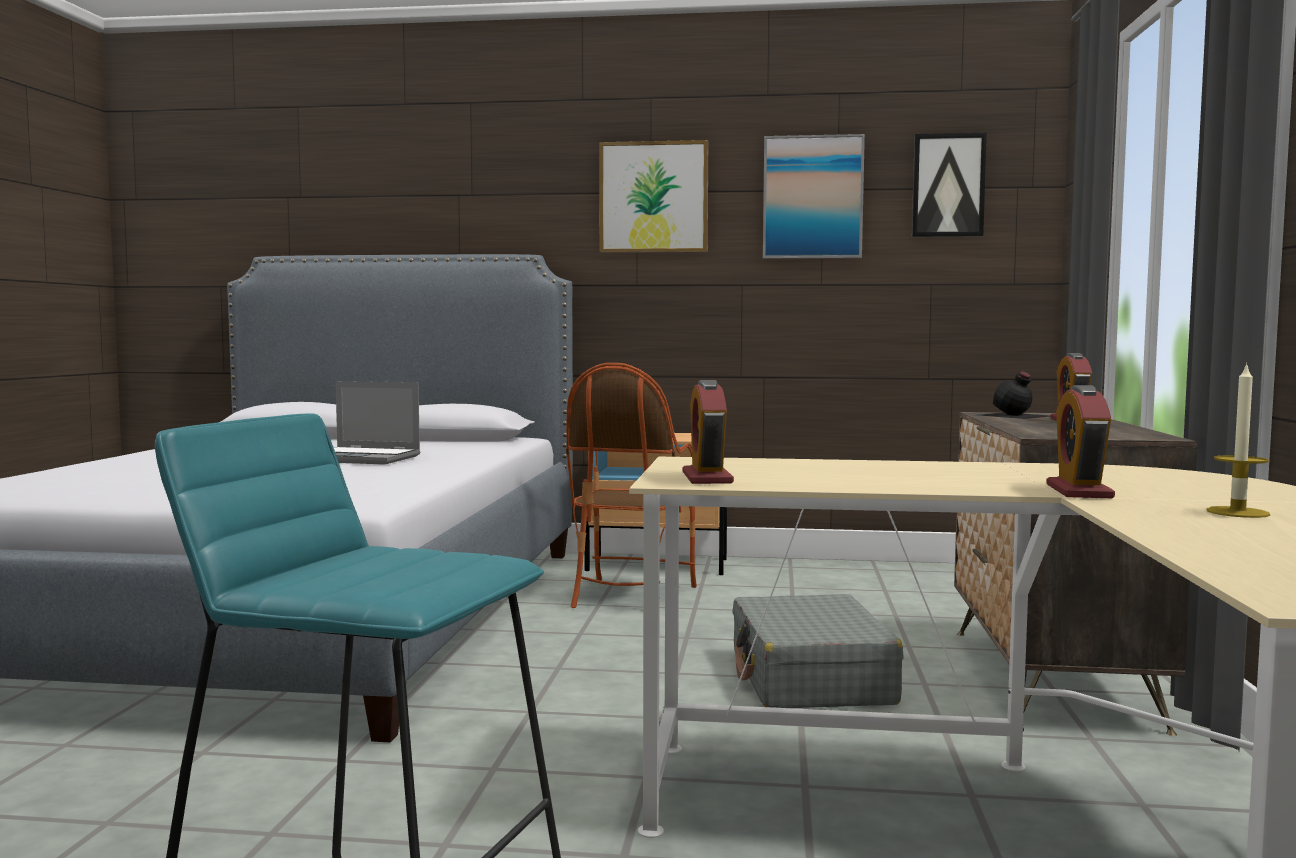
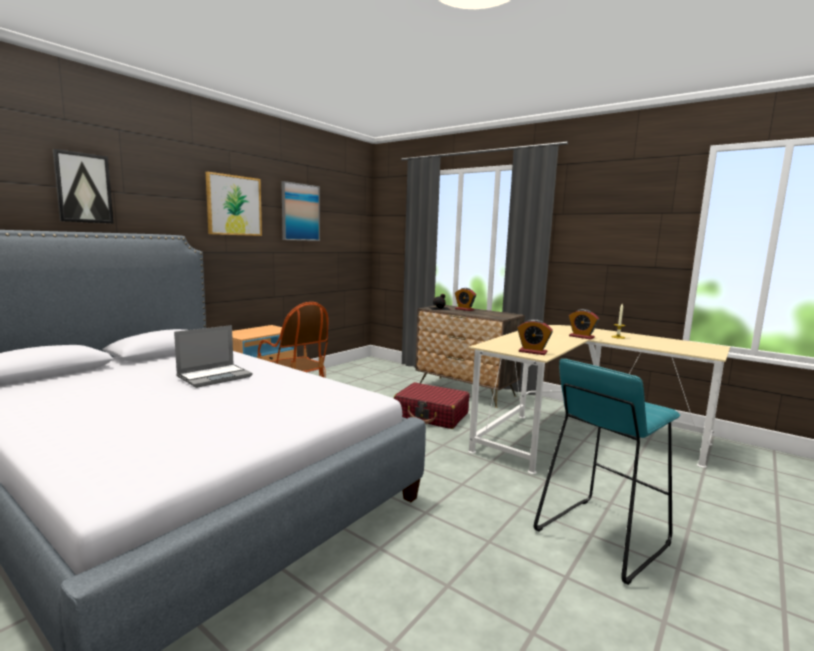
camera: 60 degrees left, 5 degrees up
grey suitcase [733,594,904,708] -> red suitcase [394,382,469,429]
picture [912,133,987,237] -> picture moved to [52,149,113,223]

